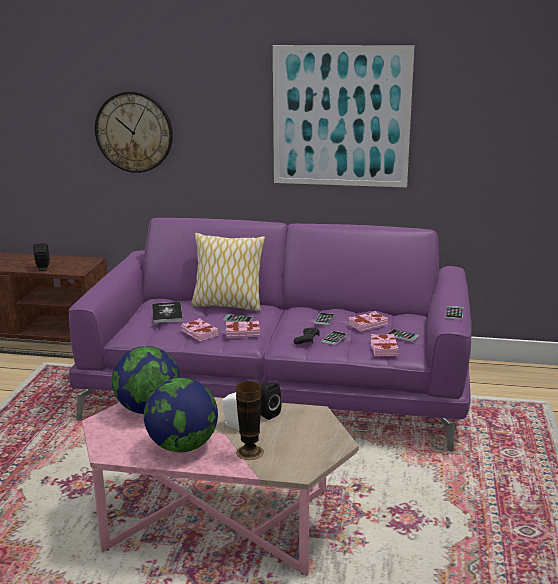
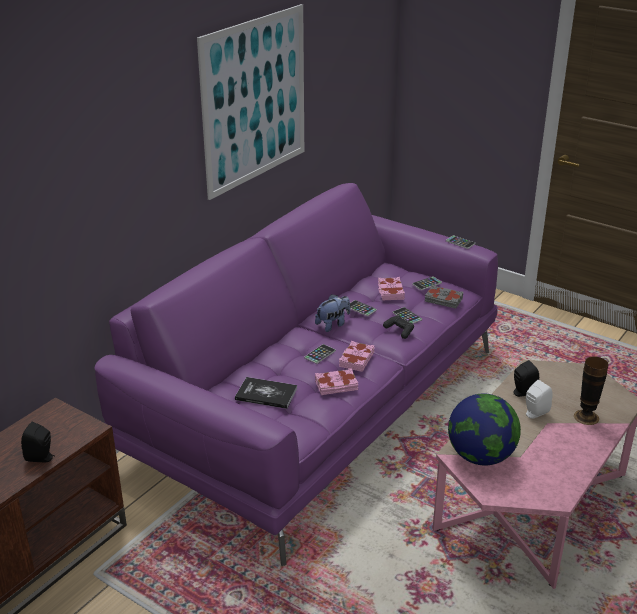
camera: 65 degrees left, 10 degrees up
wall clock [95,91,173,173] -> none
globe [144,378,218,452] -> none
pillow [191,233,265,312] -> none
pink book [371,334,399,356] -> grey book [425,285,463,309]
none -> plush toy [315,294,350,332]

